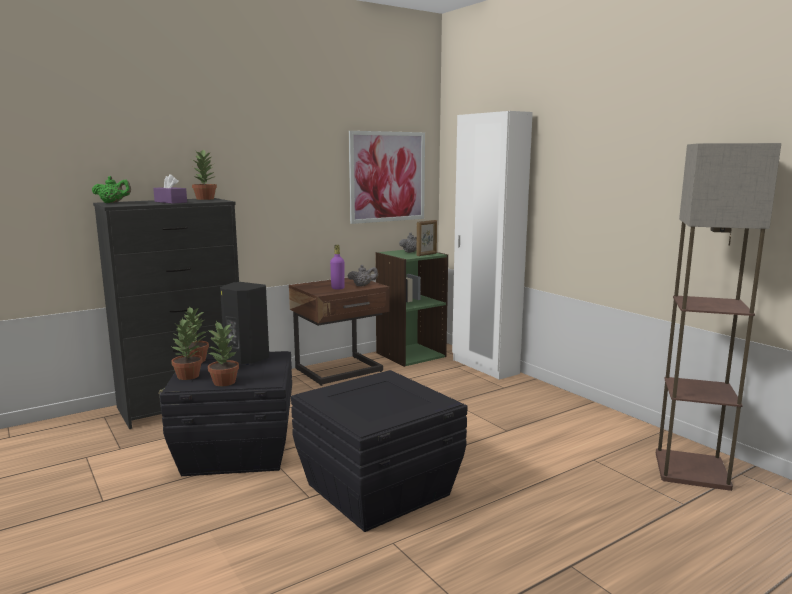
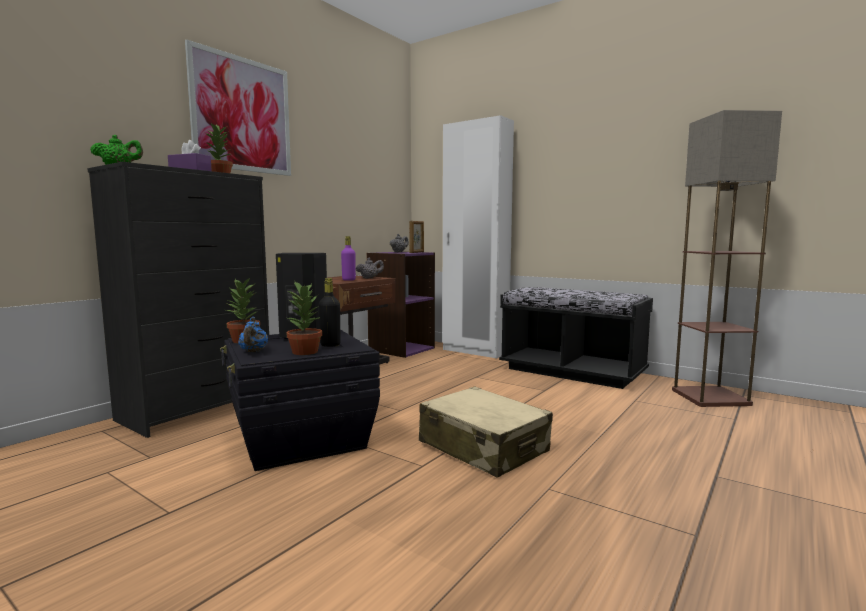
camera: 20 degrees left, 5 degrees down
potted plant [171,318,202,380] -> blue teapot [238,317,268,352]
black storage box [291,370,468,532] -> beige suitcase [419,386,553,478]
picture [349,131,425,224] -> picture moved to [185,39,291,176]
green bookcase [375,250,448,367] -> purple bookcase [367,252,435,358]
none -> black bottle [318,278,340,347]
none -> black bench [499,288,653,389]

